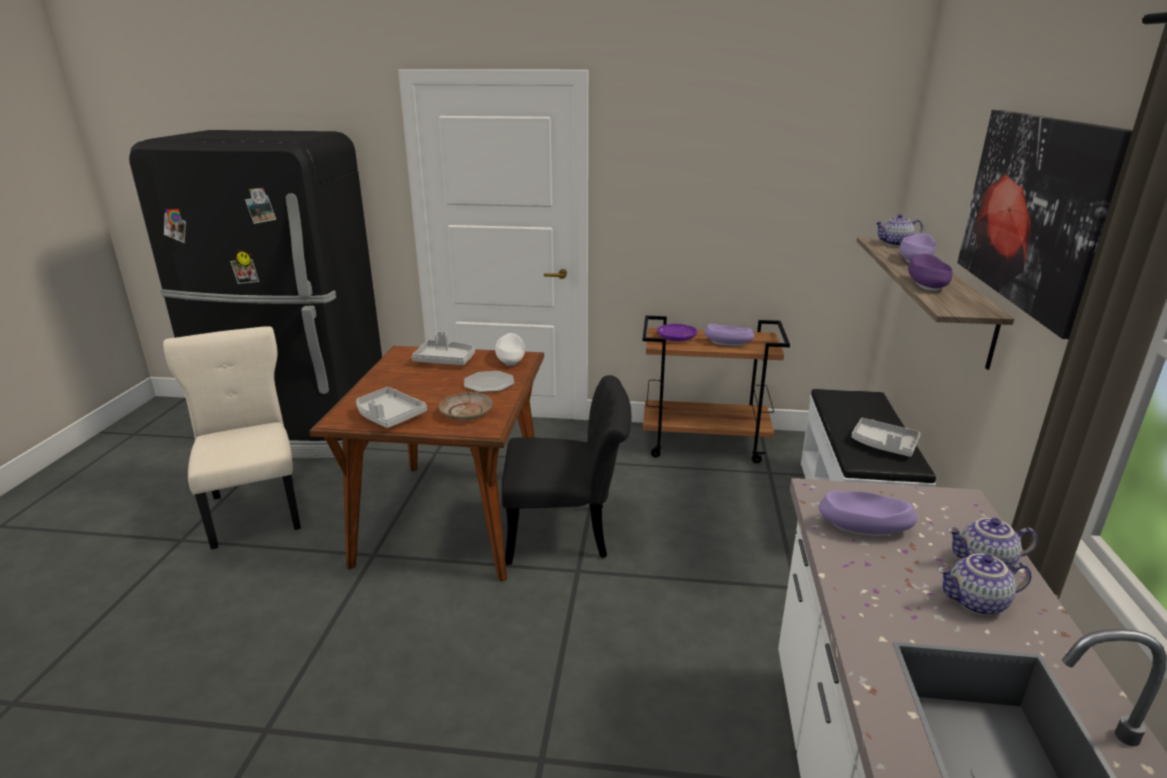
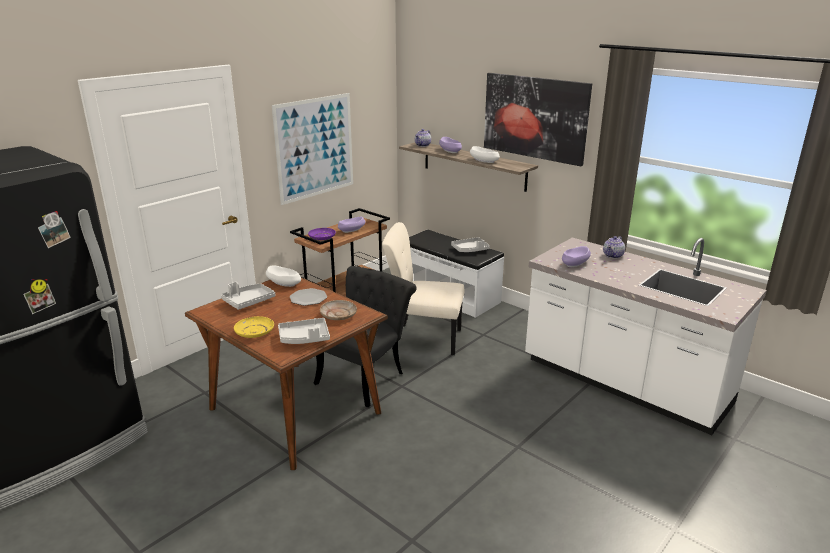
camera: 55 degrees left, 0 degrees up
beige chair [163,326,301,549] -> beige chair moved to [382,222,465,355]
purple bowl [908,254,952,291] -> white bowl [470,146,500,163]
teapot [938,553,1032,616] -> none
none -> yellow plate [234,316,274,338]
none -> picture [272,93,353,205]

